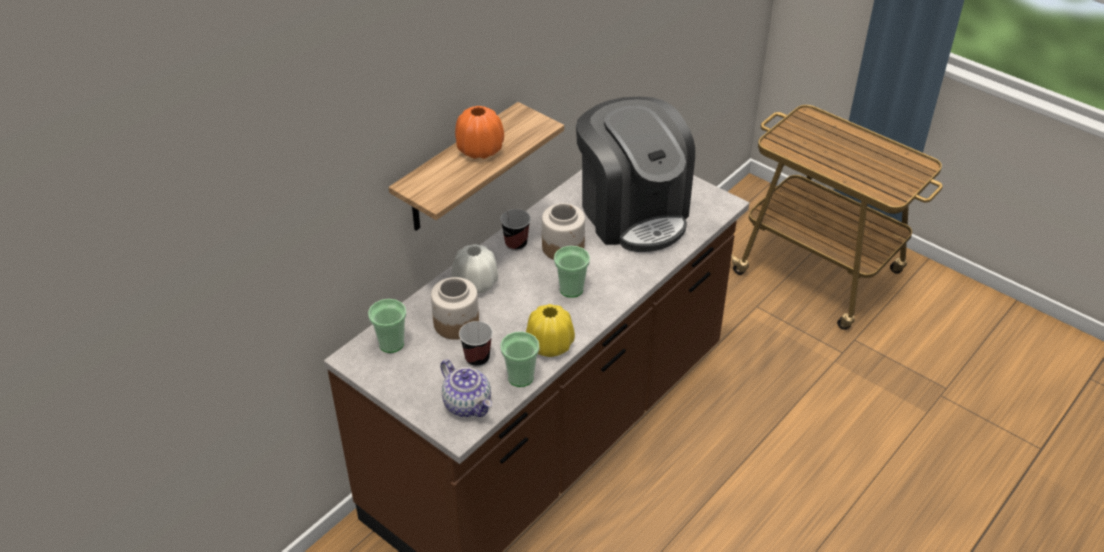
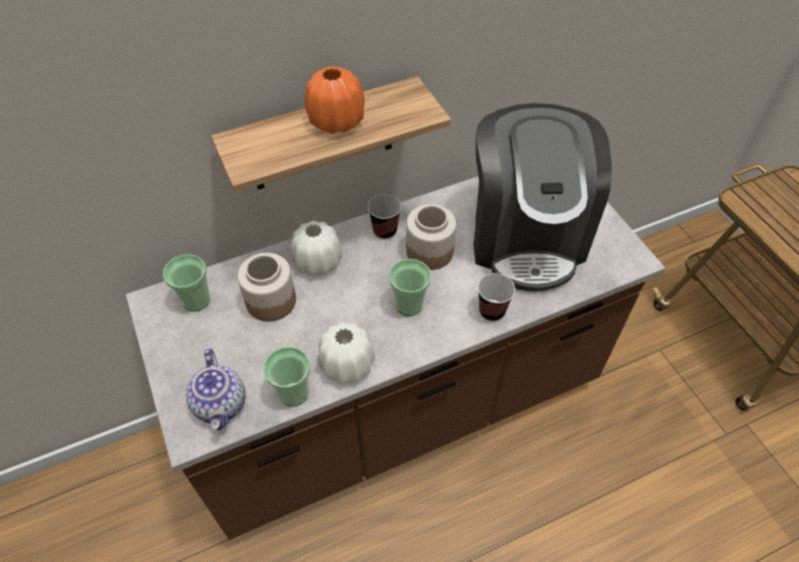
camera: 25 degrees right, 10 degrees up
cup [459,321,493,367] -> cup moved to [478,273,515,321]
yellow vase [526,304,575,357] -> white vase [318,322,375,384]

